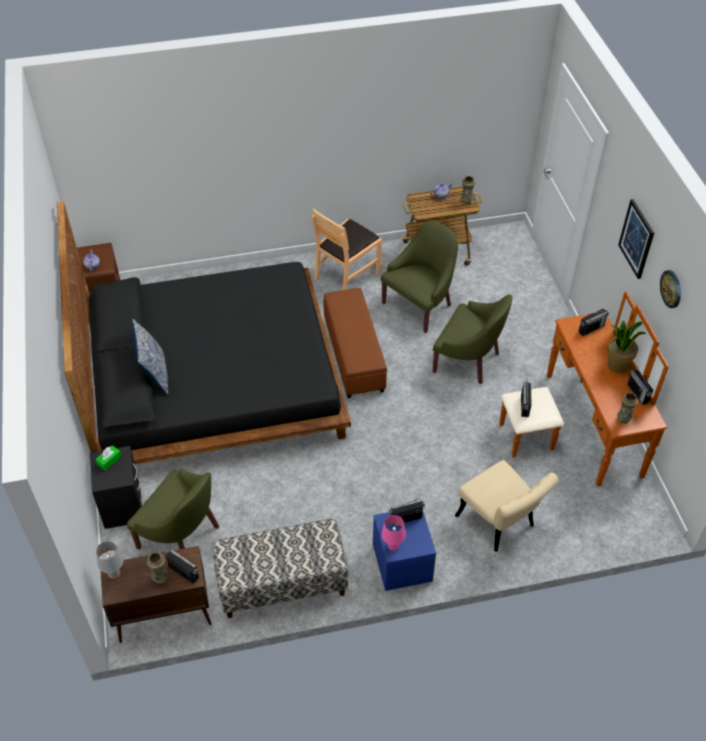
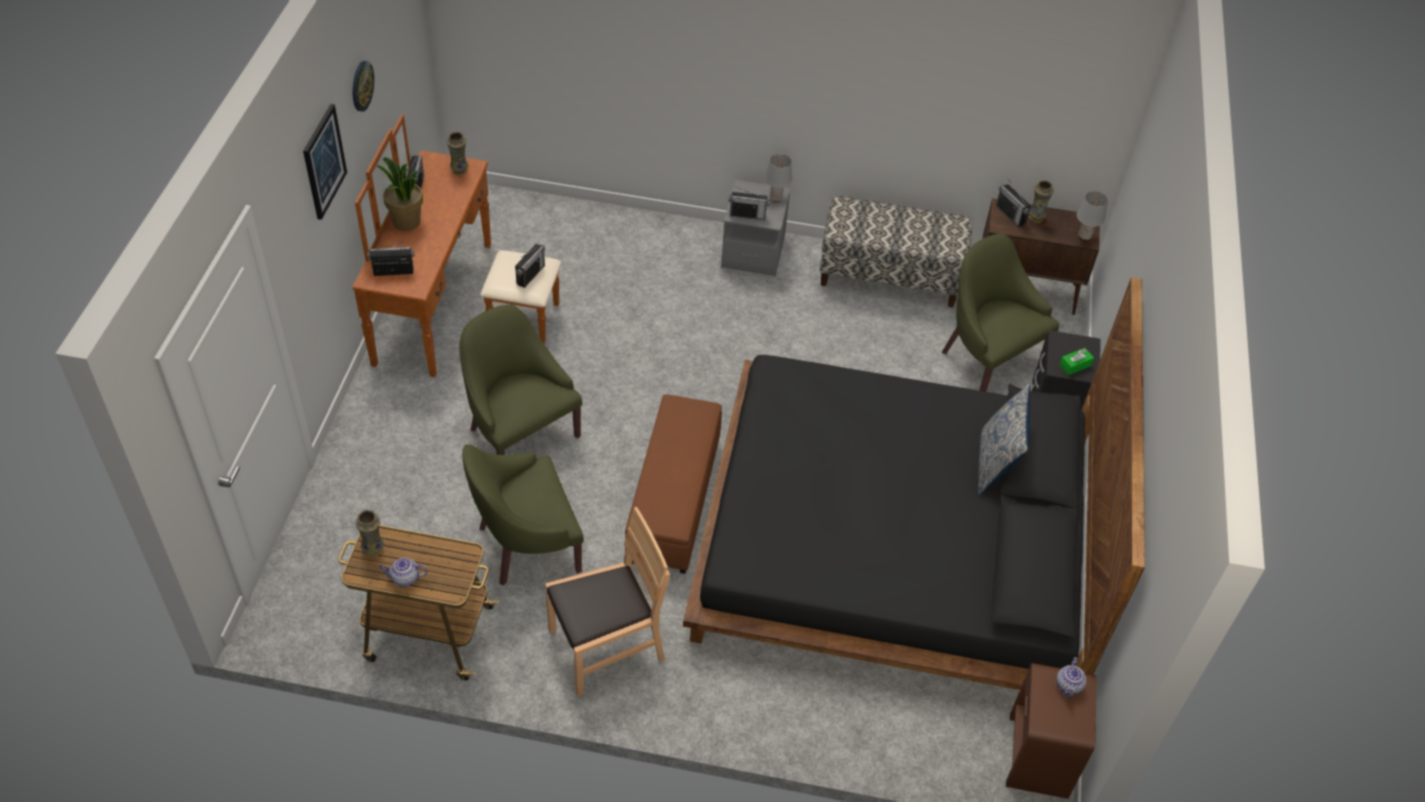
camera: 160 degrees left, 0 degrees up
blue nightstand [373,512,436,591] -> grey nightstand [721,180,791,277]
pink table lamp [381,515,406,551] -> grey table lamp [765,154,792,202]
beige chair [455,460,558,552] -> none

